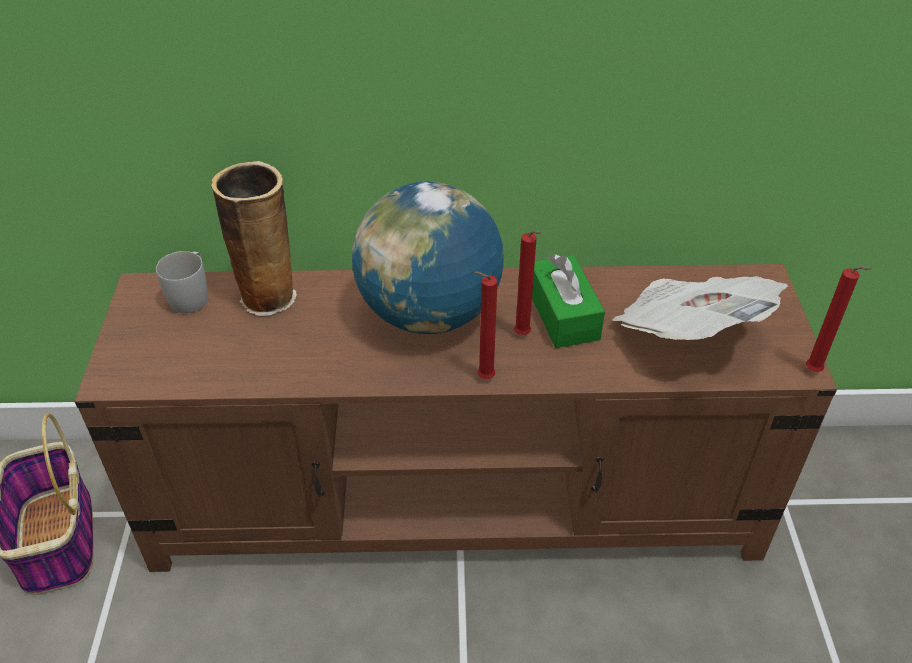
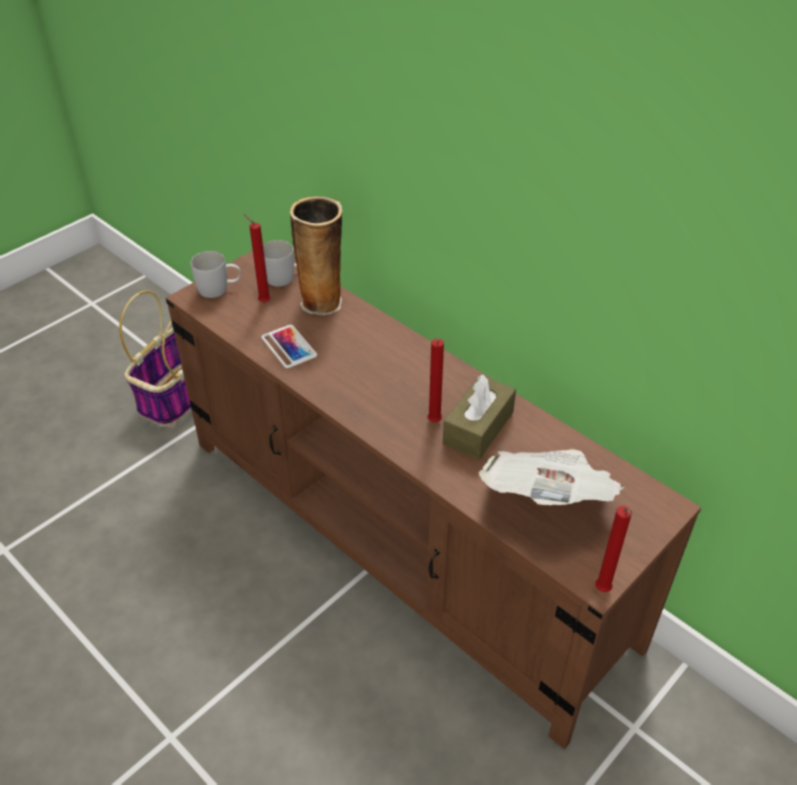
camera: 45 degrees right, 0 degrees up
globe [352,181,504,334] -> none
red candle [474,271,497,379] -> red candle moved to [244,214,271,303]
green tissue box [532,254,605,348] -> brown tissue box [443,375,516,460]
none -> white mug [191,251,241,298]
none -> phone [261,325,317,368]

